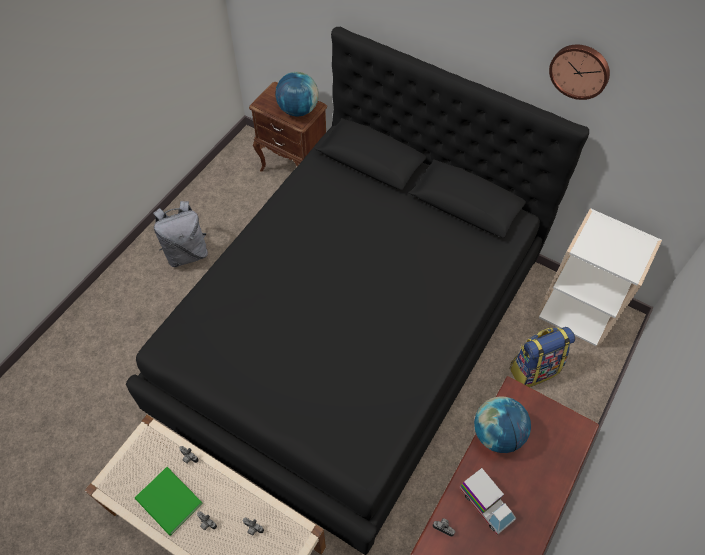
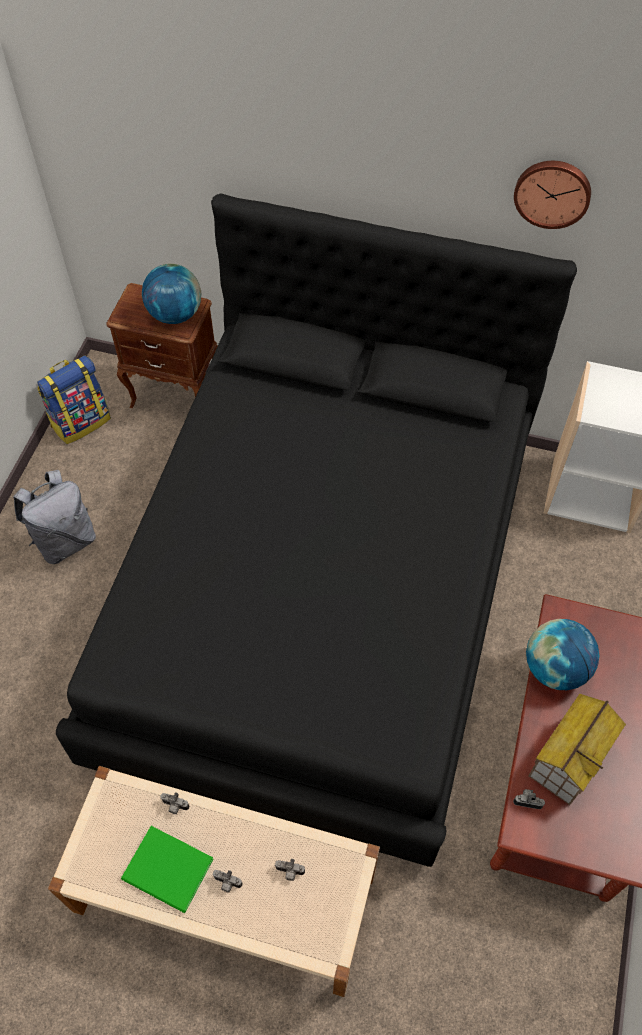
camera: 15 degrees left, 0 degrees up
toy truck [459,468,516,535] -> toy house [529,694,626,805]
backpack [510,327,575,387] -> backpack moved to [37,355,111,444]

